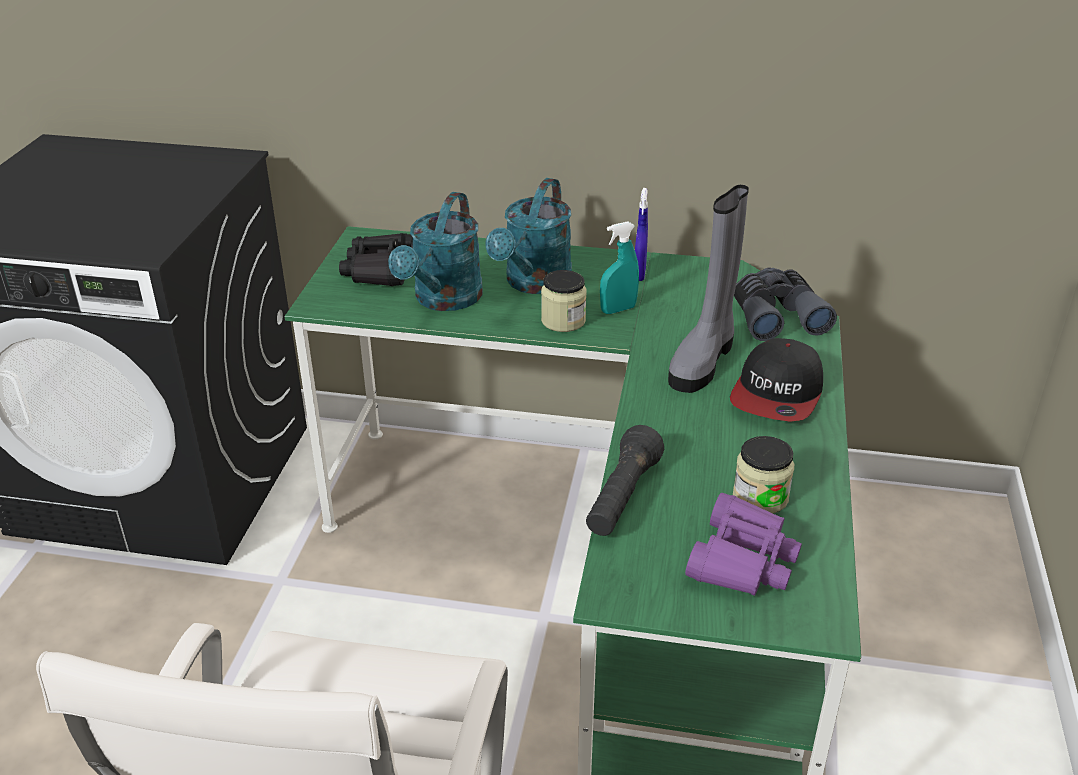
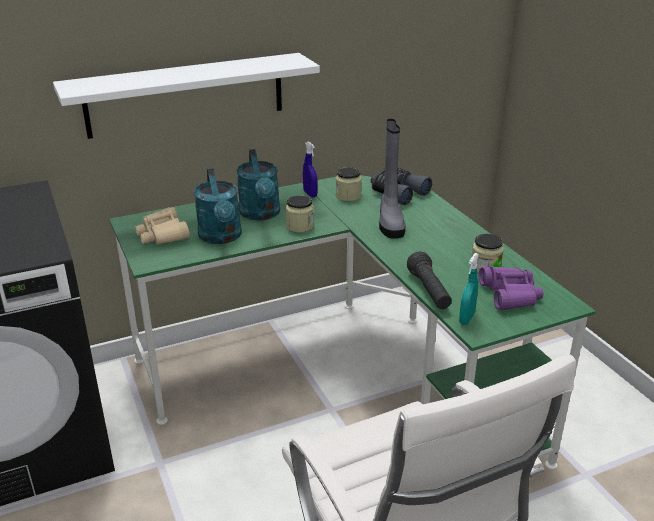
camera: 35 degrees left, 5 degrees down
black binoculars [339,233,413,286] -> beige binoculars [135,207,190,245]
turquoise spray bottle [600,221,639,314] -> turquoise spray bottle moved to [459,253,479,325]
cap [730,338,823,422] -> none
none -> white shelf [53,53,320,139]
none -> jar [336,167,361,202]

